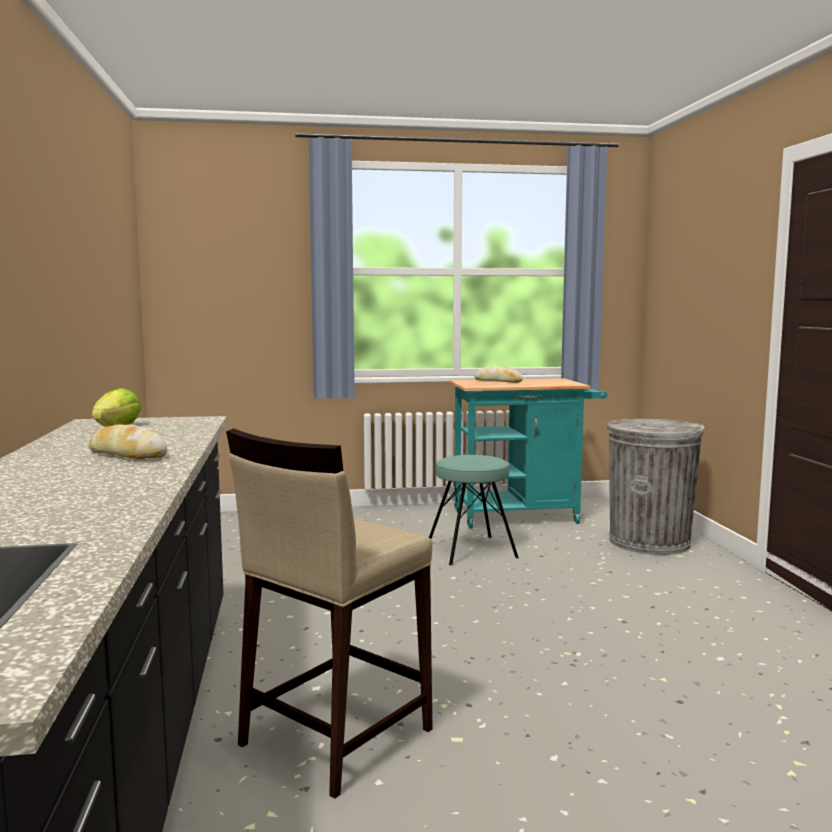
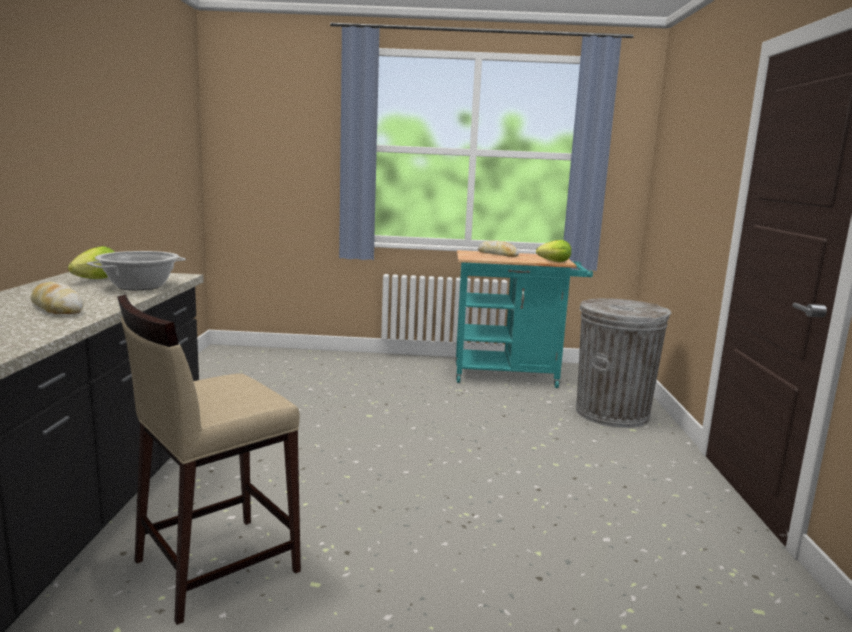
camera: 10 degrees right, 5 degrees up
turquoise stool [429,455,519,565] -> none
none -> cooking pot [87,251,186,290]
none -> lettuce [536,240,571,262]

